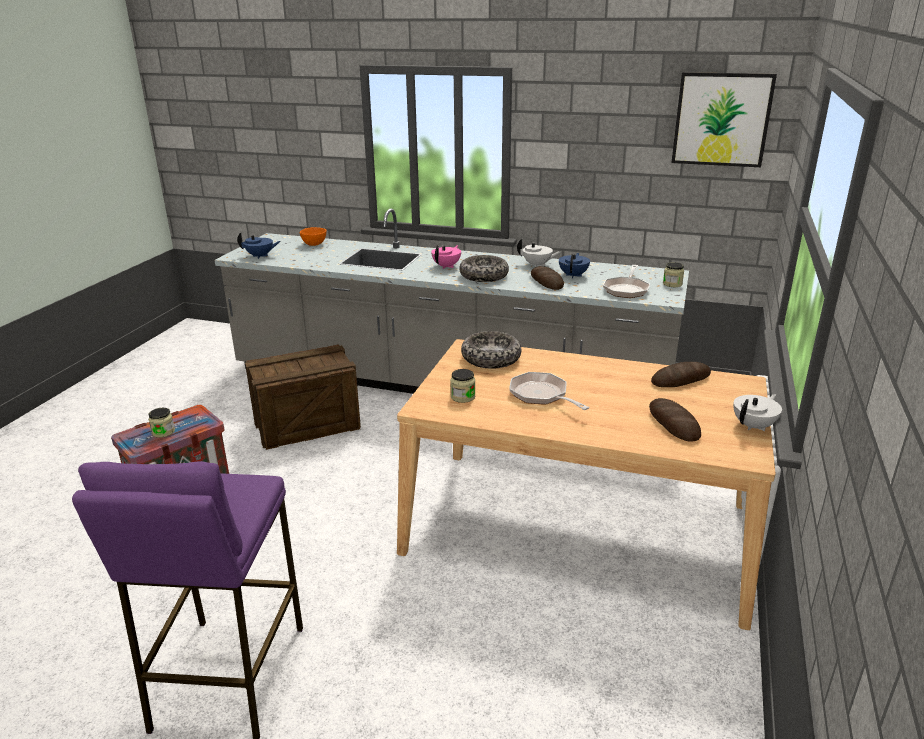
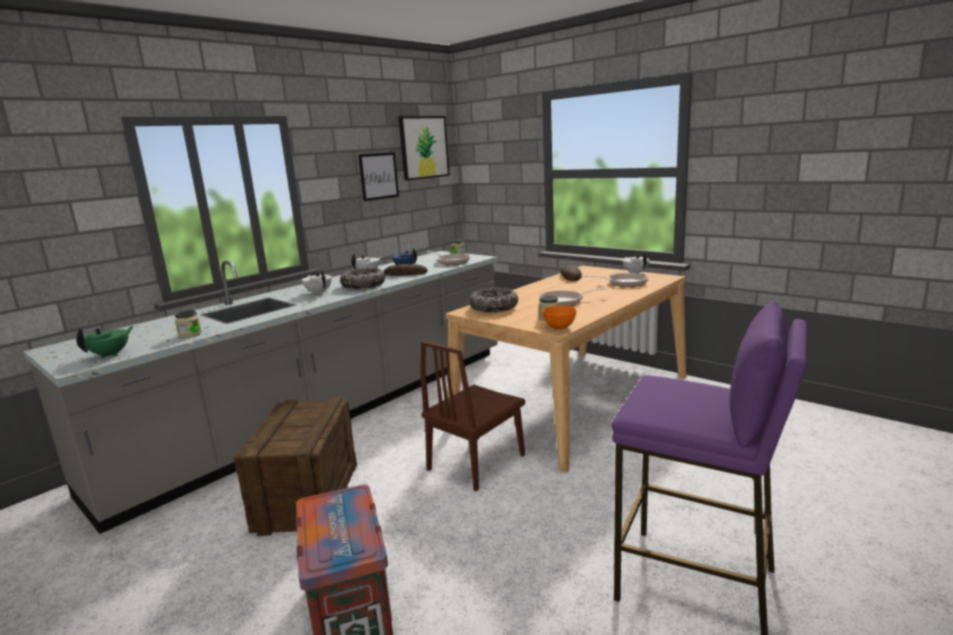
camera: 65 degrees left, 10 degrees down
jar [148,408,175,438] -> jar moved to [175,310,202,338]
blue teapot [237,233,281,259] -> green teapot [76,326,134,358]
orange bowl [300,227,327,246] -> orange bowl moved to [542,305,577,329]
pink teapot [431,245,461,269] -> white teapot [302,270,332,294]
bread [649,398,701,442] -> frying pan [582,273,648,287]
none -> picture [358,152,399,201]
none -> brown chair [420,341,525,491]

